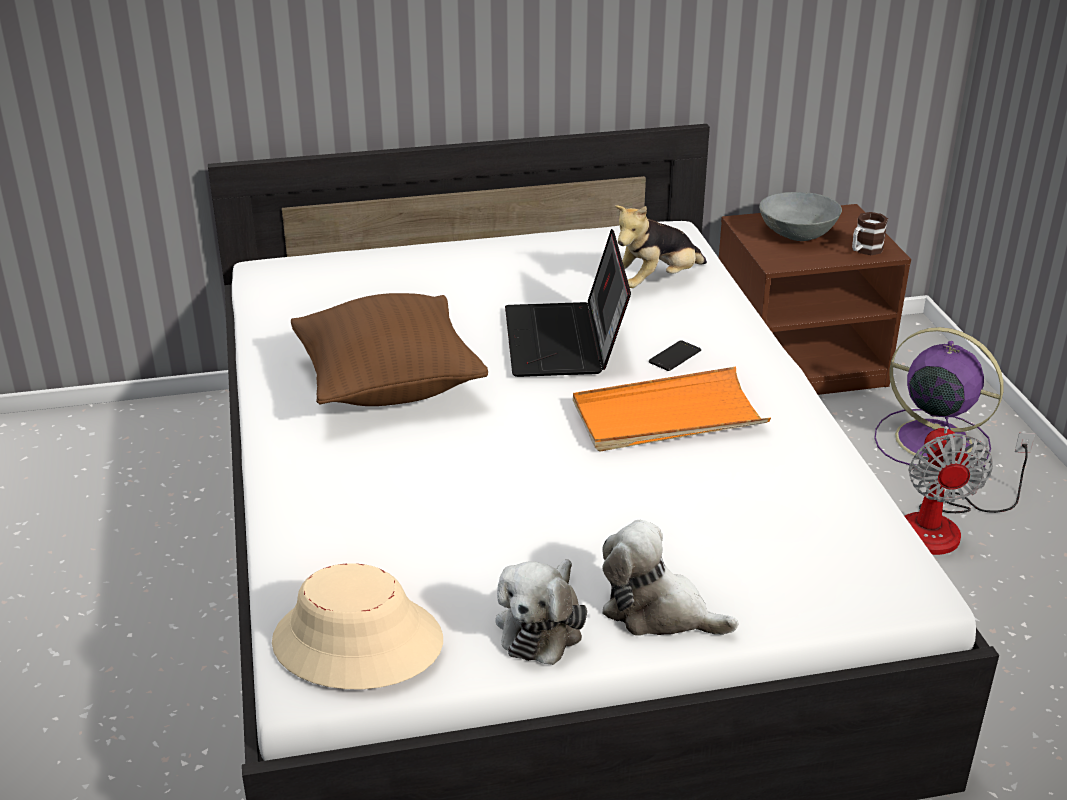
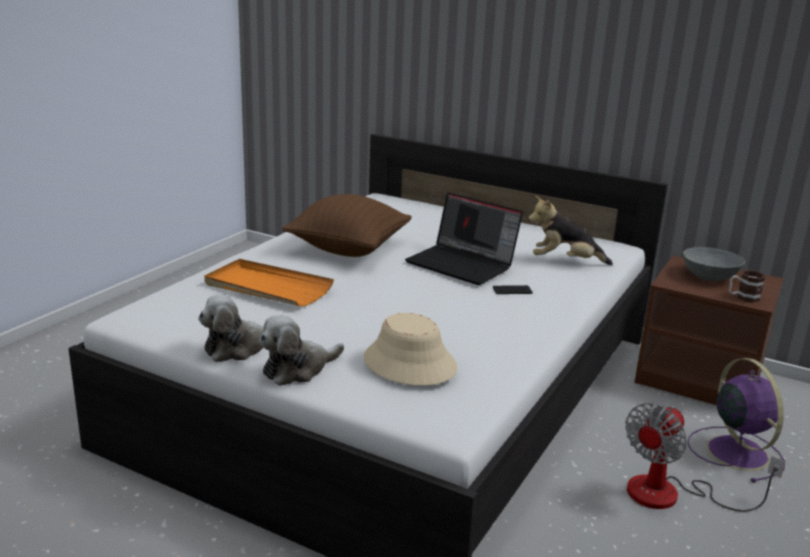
camera: 40 degrees right, 10 degrees down
beige hat [272,563,443,689] -> beige hat moved to [364,313,458,386]
laptop [505,229,631,377] -> laptop turned 90 degrees counterclockwise [405,192,523,285]
orange tray [573,367,771,451] -> orange tray moved to [204,259,334,306]
plush toy [602,520,738,636] -> plush toy turned 105 degrees counterclockwise [259,315,344,386]

